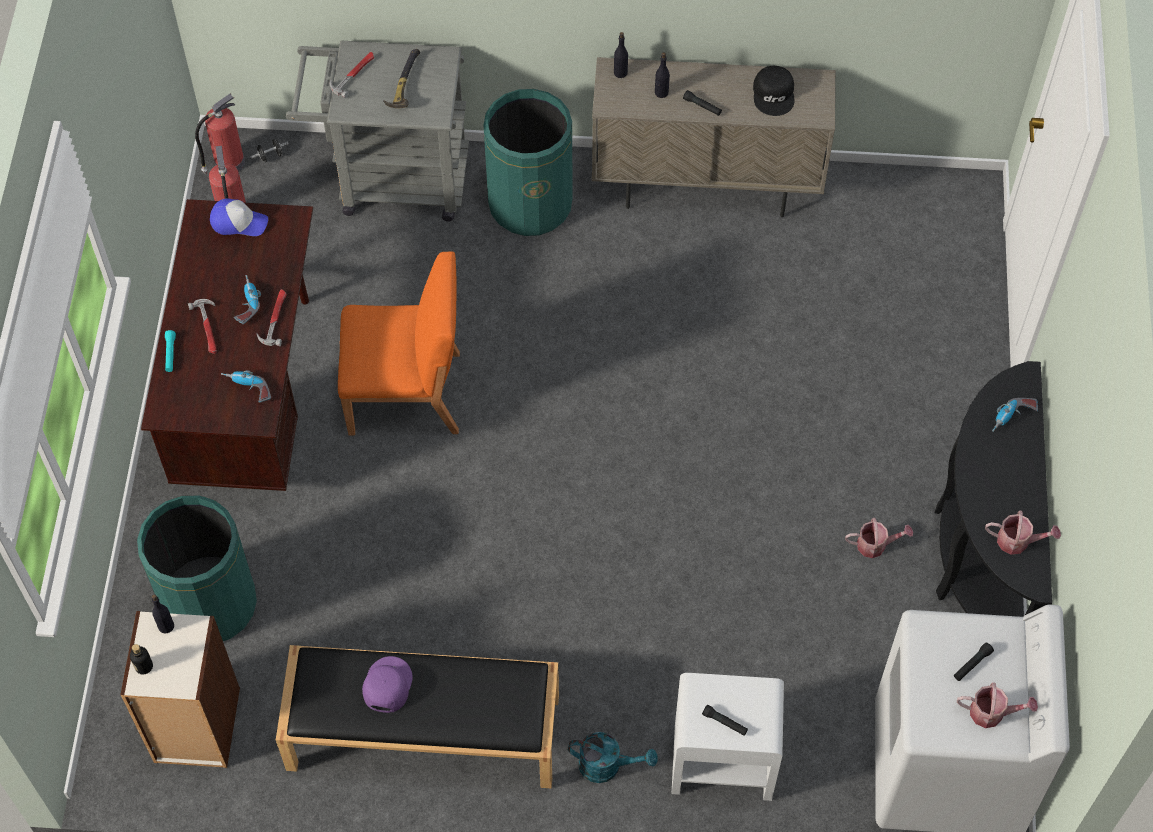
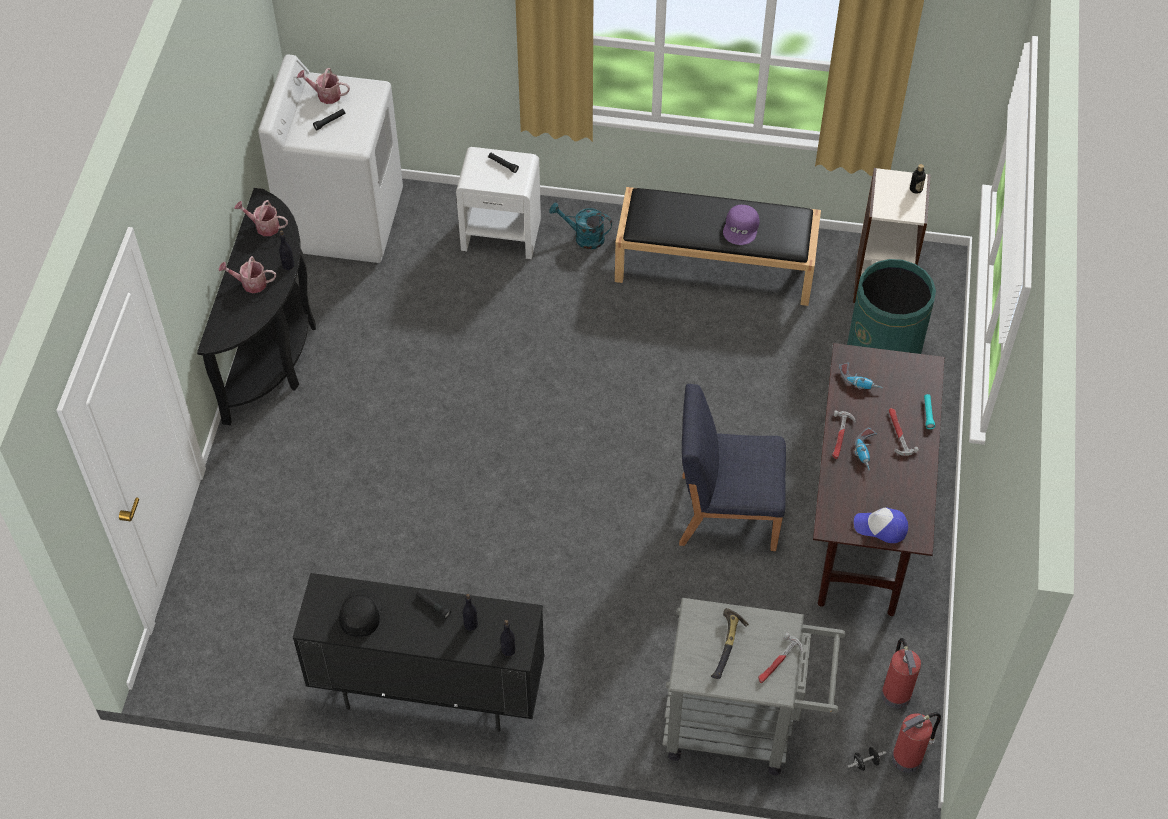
camera: 175 degrees left, 5 degrees down
black bottle [152,595,174,633] -> black bottle moved to [279,230,295,270]
orange chair [338,251,460,436] -> blue chair [679,384,786,551]
green trash can [483,89,572,236] -> none
beige cabinet [591,57,836,217] -> black cabinet [293,573,545,732]
watering can [845,518,913,558] -> watering can moved to [219,256,276,293]
power drill [992,398,1038,432] -> none

